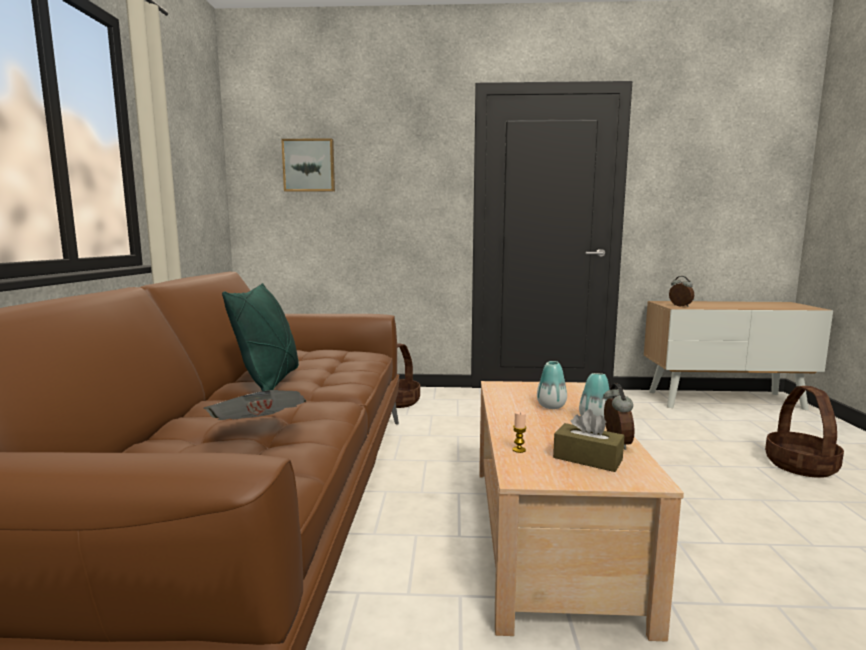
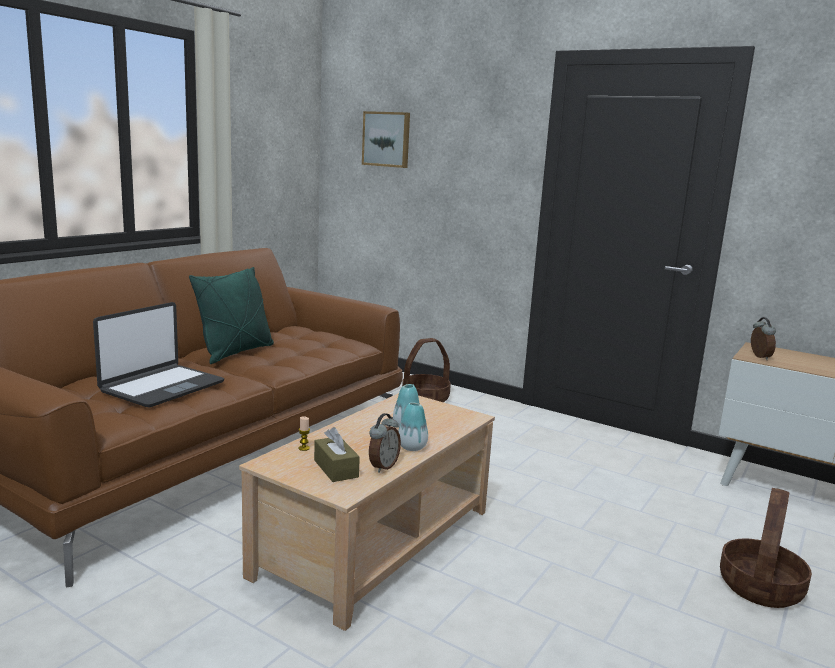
camera: 30 degrees right, 5 degrees up
newspaper [204,390,307,420] -> laptop [93,302,224,408]

